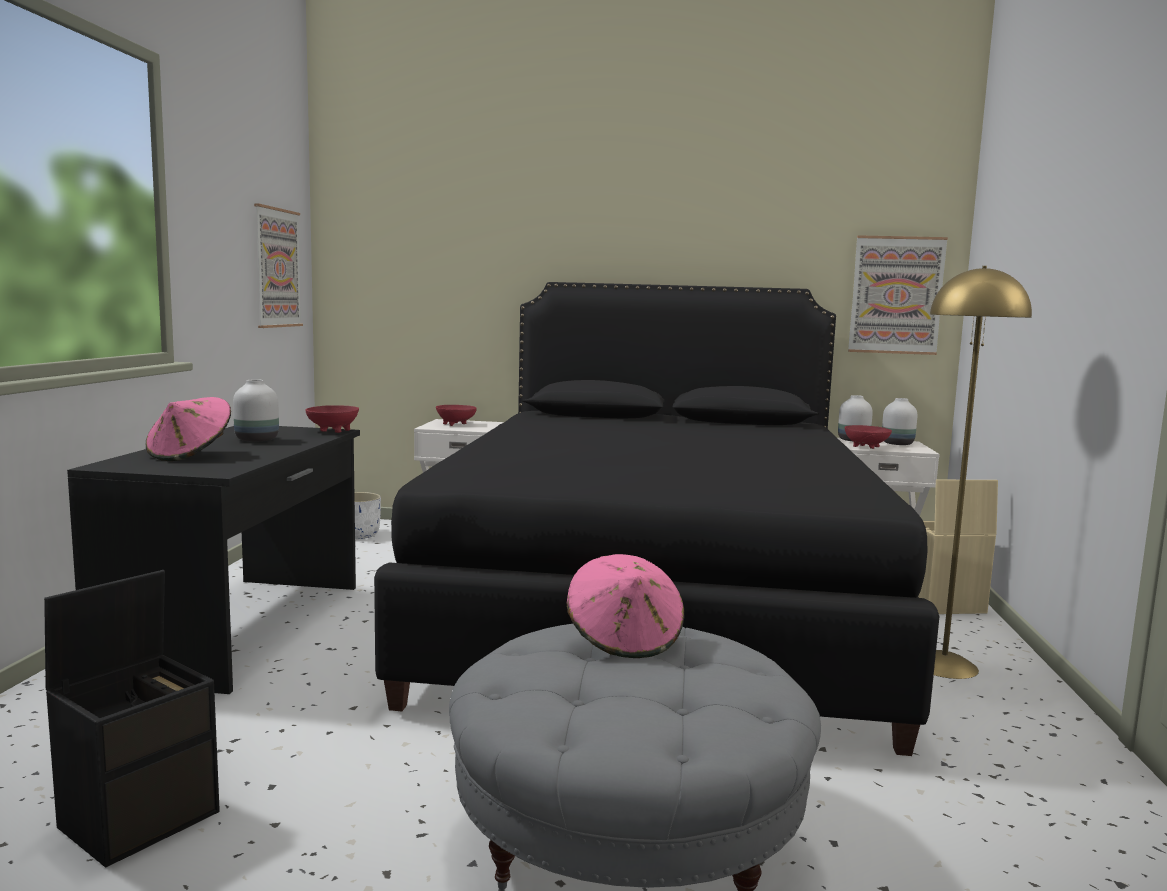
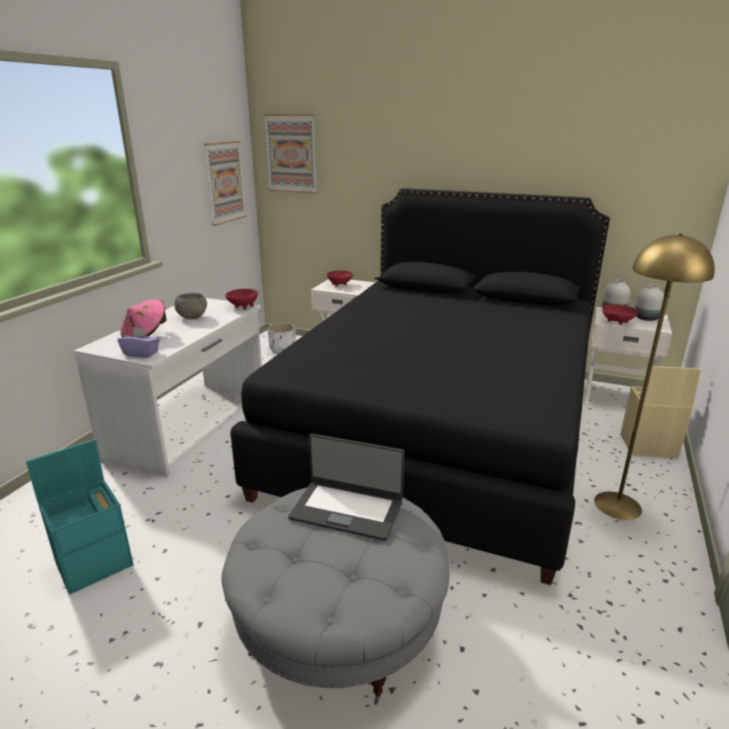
camera: 15 degrees right, 15 degrees up
black storage box [44,570,220,867] -> turquoise storage box [26,439,134,595]
black desk [67,426,360,694] -> white desk [74,298,262,477]
white vase [233,379,279,442] -> grey bowl [174,293,207,319]
pink hat [567,554,685,658] -> laptop [288,434,405,541]
picture [848,235,948,355] -> picture moved to [264,114,317,193]
none -> purple tissue box [117,327,160,358]

